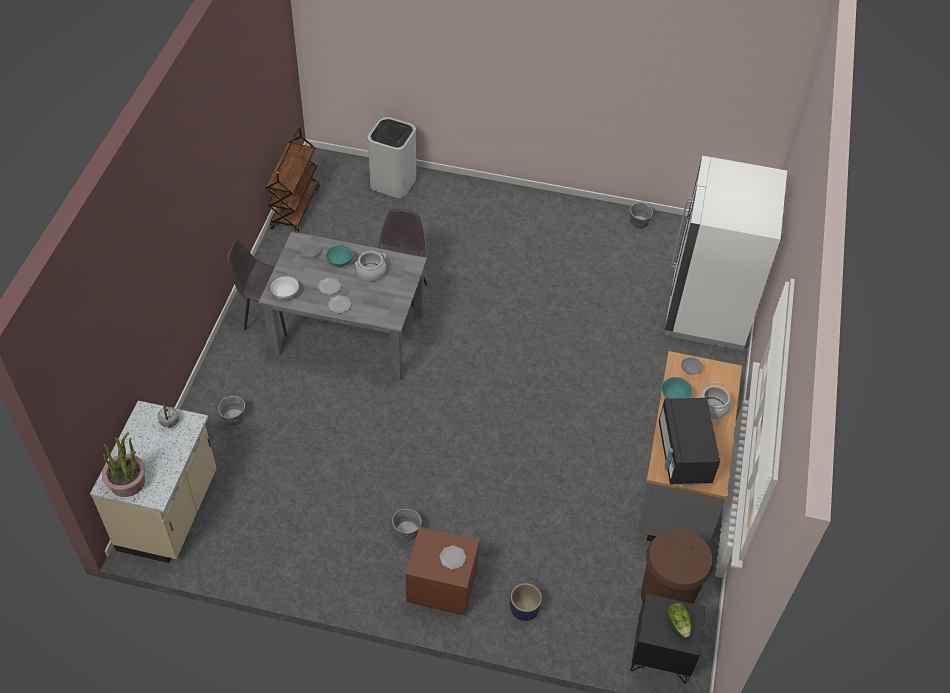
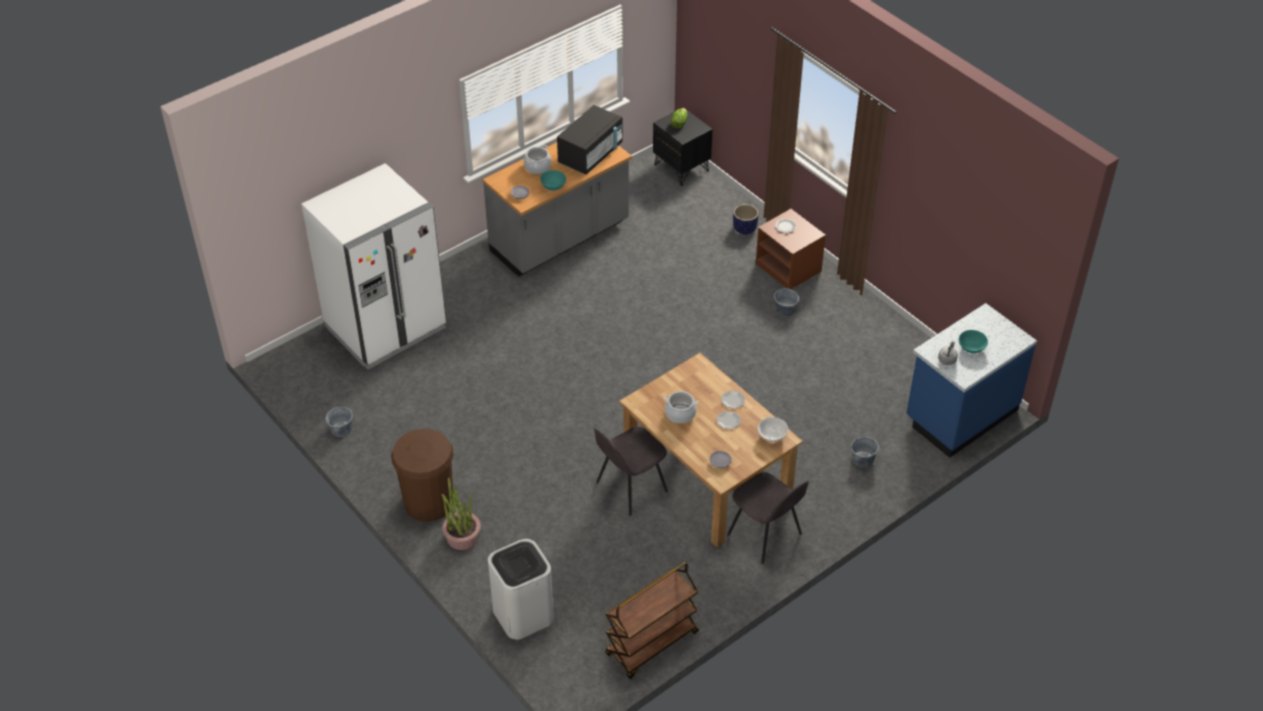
camera: 140 degrees left, 5 degrees down
beige counter [90,401,217,563] -> blue counter [906,303,1037,458]
potted plant [102,432,145,497] -> potted plant moved to [442,477,481,550]
grey dining table [258,231,427,380] -> brown dining table [619,353,803,548]
turquoise bowl [326,245,353,267] -> turquoise bowl moved to [959,330,988,353]
brown trash can [641,528,713,604] -> brown trash can moved to [391,429,454,522]

